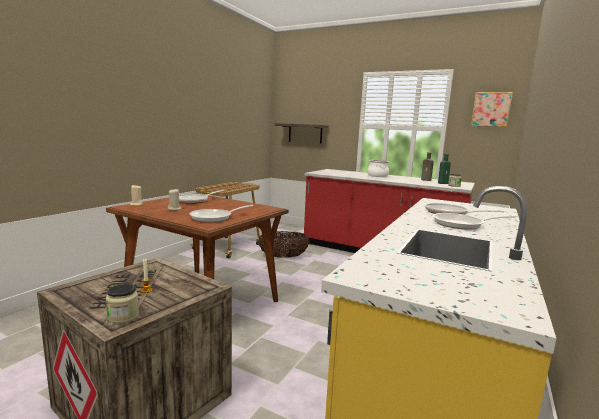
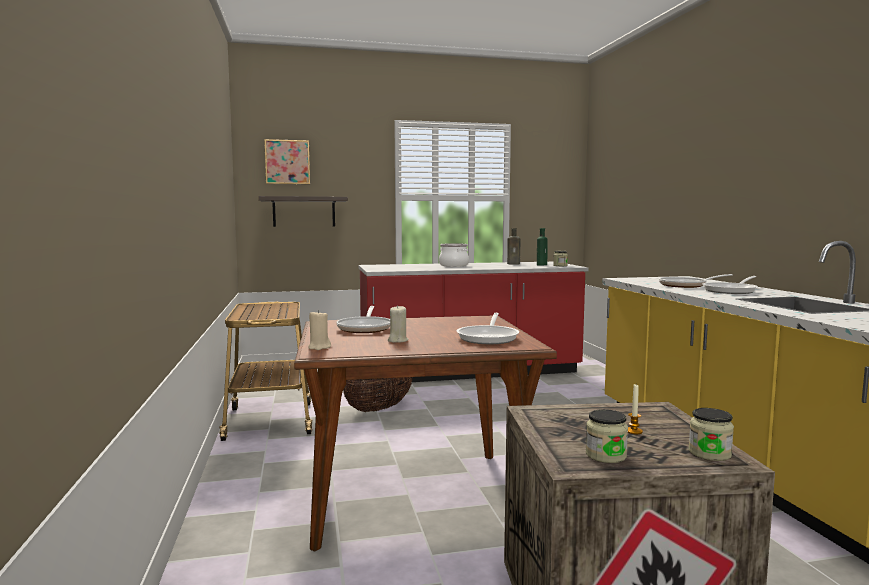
camera: 40 degrees left, 5 degrees down
picture [471,92,513,127] -> picture moved to [264,139,310,185]
none -> jar [586,409,628,463]

